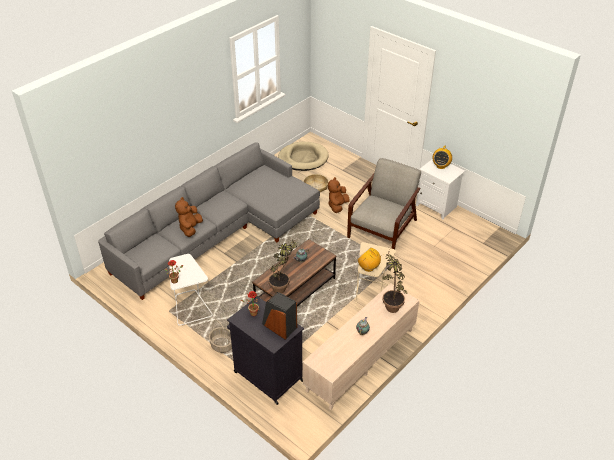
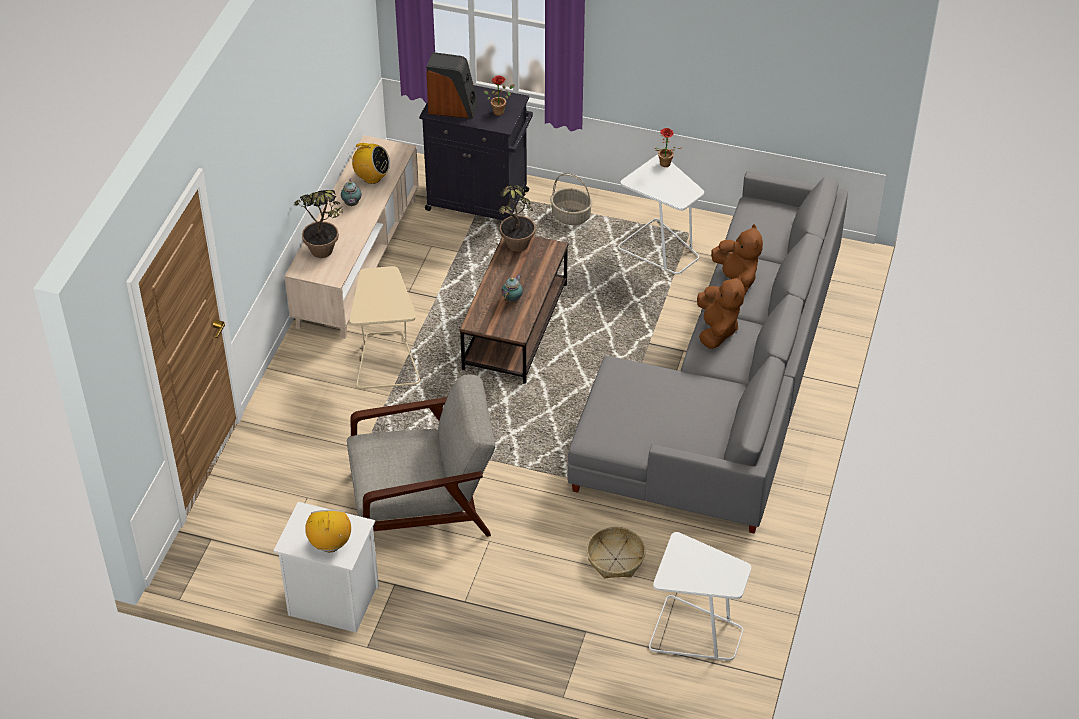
camera: 155 degrees right, 5 degrees up
beige dog bed [278,142,329,171] -> white side table [649,532,751,660]
brown plush toy [328,177,350,213] -> brown plush toy moved to [697,275,744,349]
grey armchair [347,158,421,249] -> grey armchair turned 105 degrees counterclockwise [347,375,495,537]
radio [358,247,384,272] -> radio moved to [348,143,390,184]

